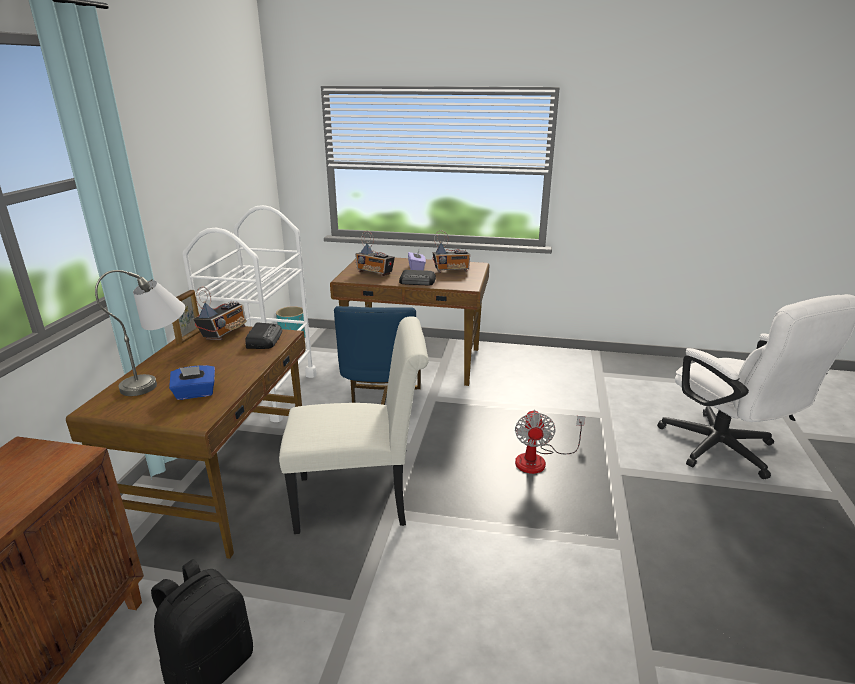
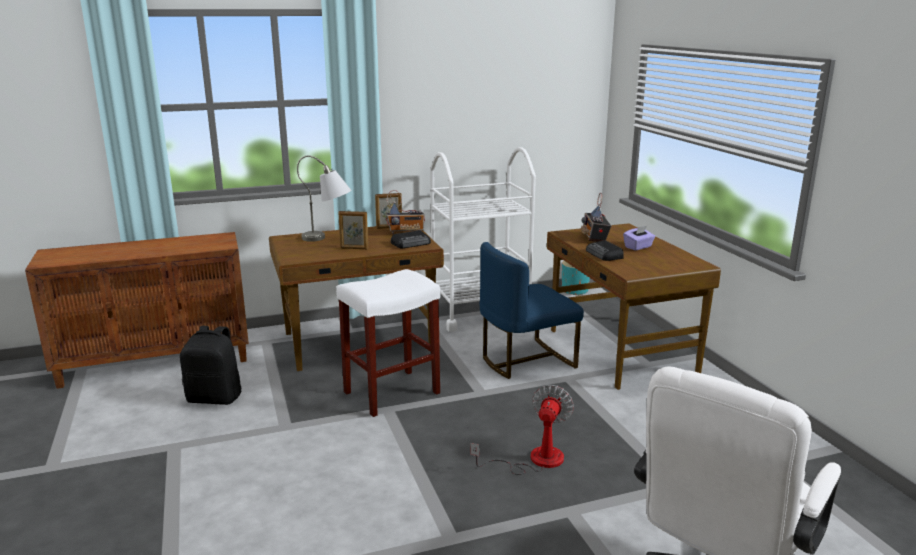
camera: 60 degrees right, 5 degrees down
blue tissue box [169,365,215,400] -> none
white chair [279,316,429,534] -> white stool [336,269,440,417]
radio [432,231,470,273] -> none
fan [515,410,585,474] -> fan turned 135 degrees clockwise [470,385,574,475]
none -> picture frame [338,211,368,249]

